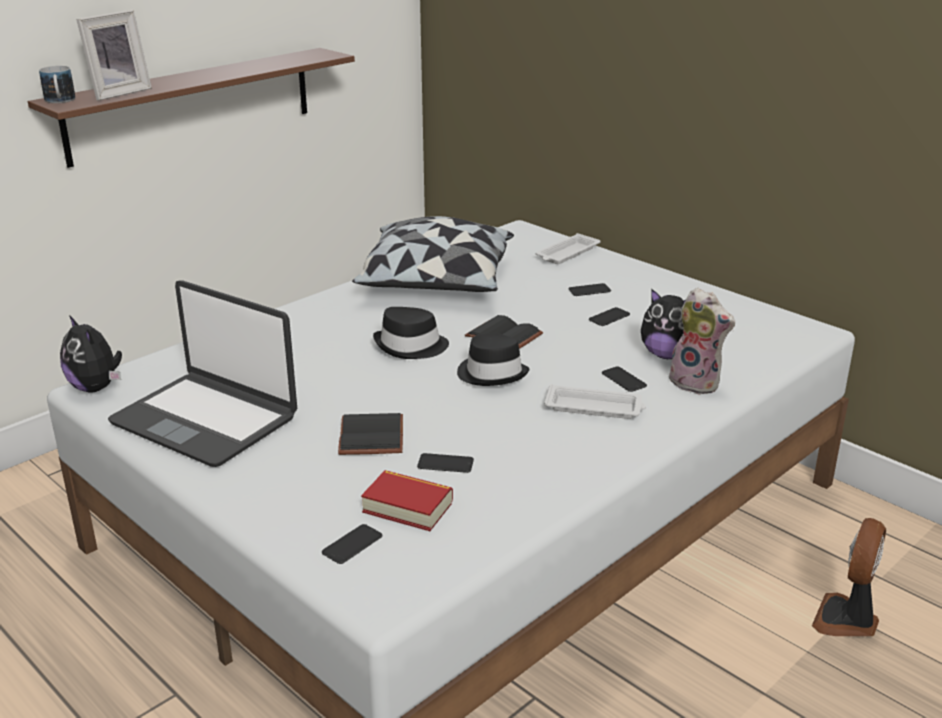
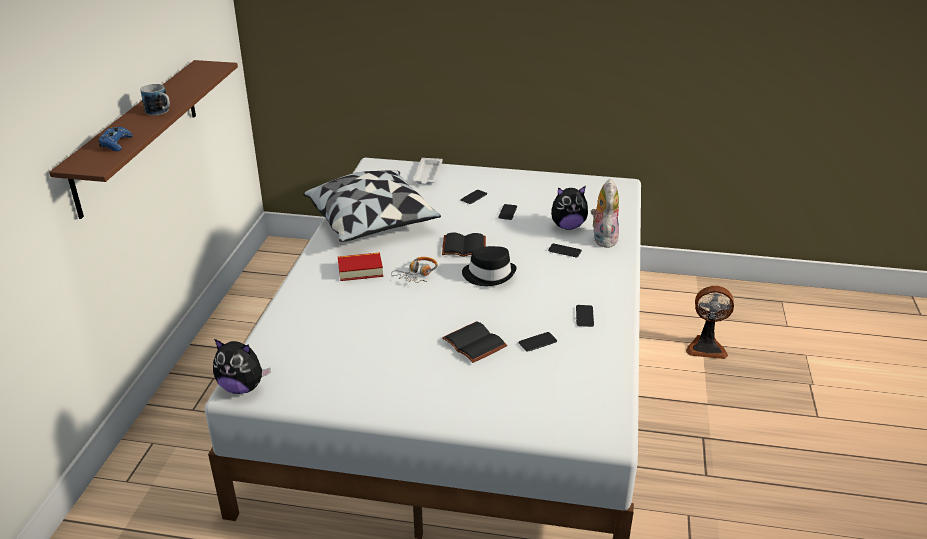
camera: 35 degrees left, 5 degrees up
mug [39,66,75,103] -> mug moved to [140,84,170,115]
picture frame [76,10,152,101] -> blue game controller [98,126,133,151]
laptop [108,280,297,467] -> none
phone [322,524,382,564] -> phone moved to [576,305,594,327]
book [361,470,453,531] -> book moved to [338,252,383,281]
black hat [373,307,449,359] -> headphones [391,257,438,283]
white tray [544,384,646,419] -> none
plush toy [669,288,735,395] -> plush toy turned 90 degrees counterclockwise [591,179,619,248]
fan [812,518,886,636] -> fan turned 75 degrees counterclockwise [686,286,734,359]

